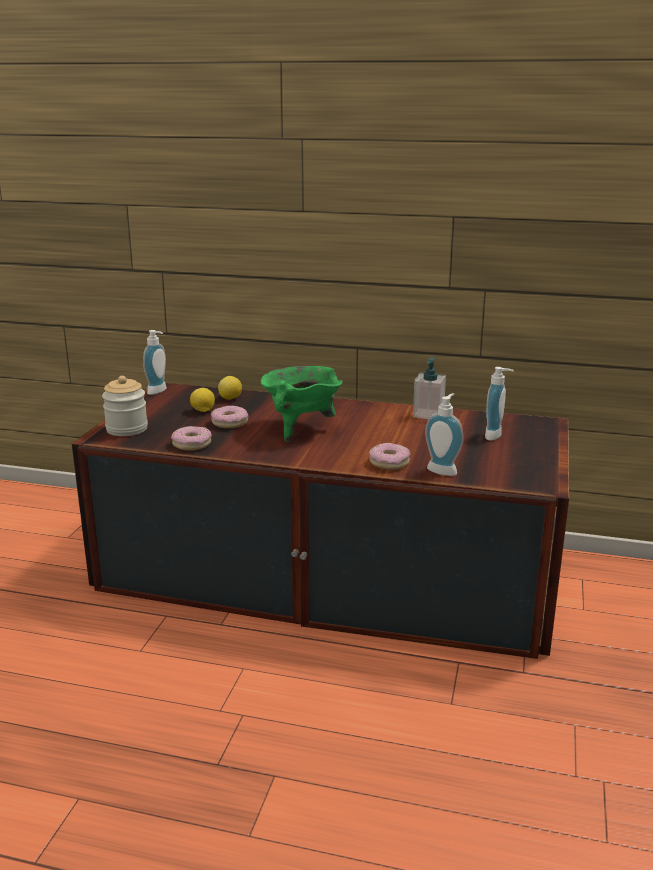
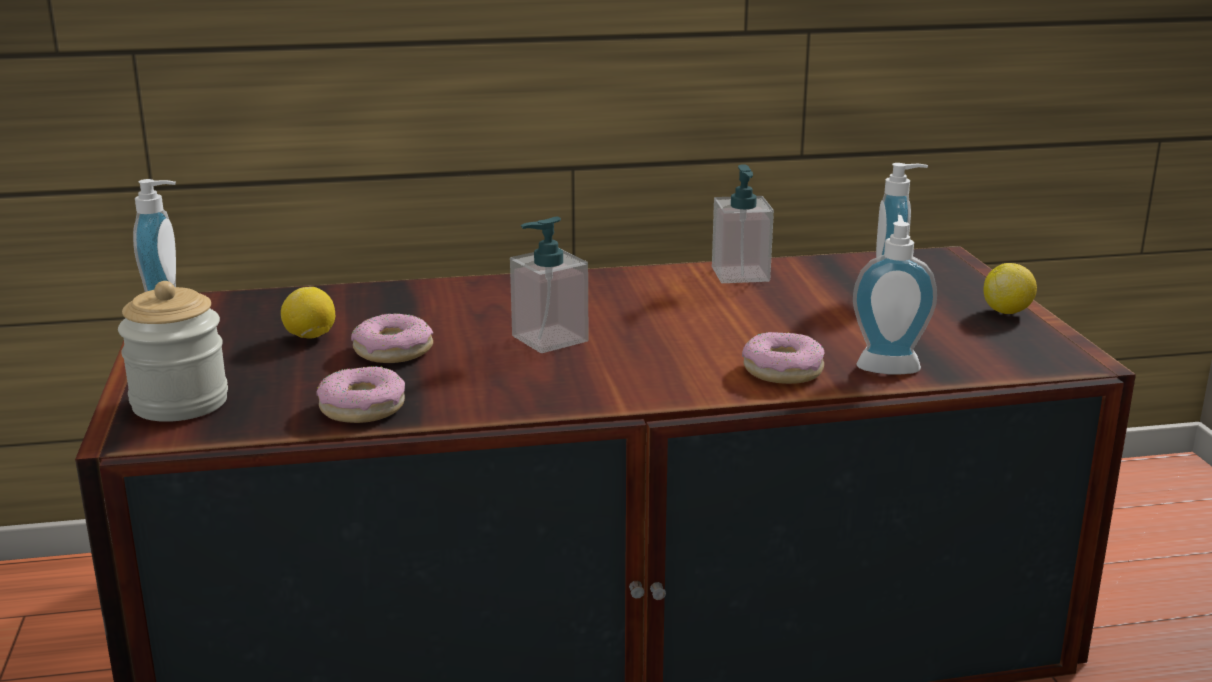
camera: 25 degrees left, 0 degrees up
lemon [218,376,242,400] -> lemon moved to [984,263,1037,314]
green cooking pot [261,366,343,442] -> soap dispenser [510,217,589,353]

